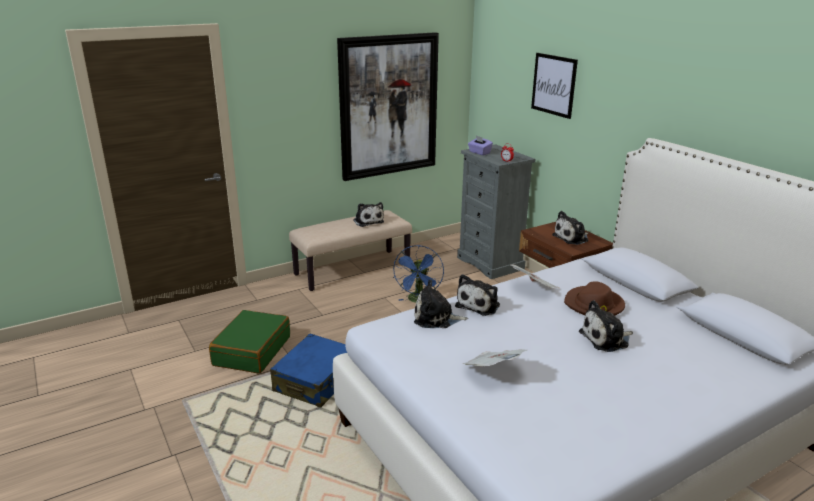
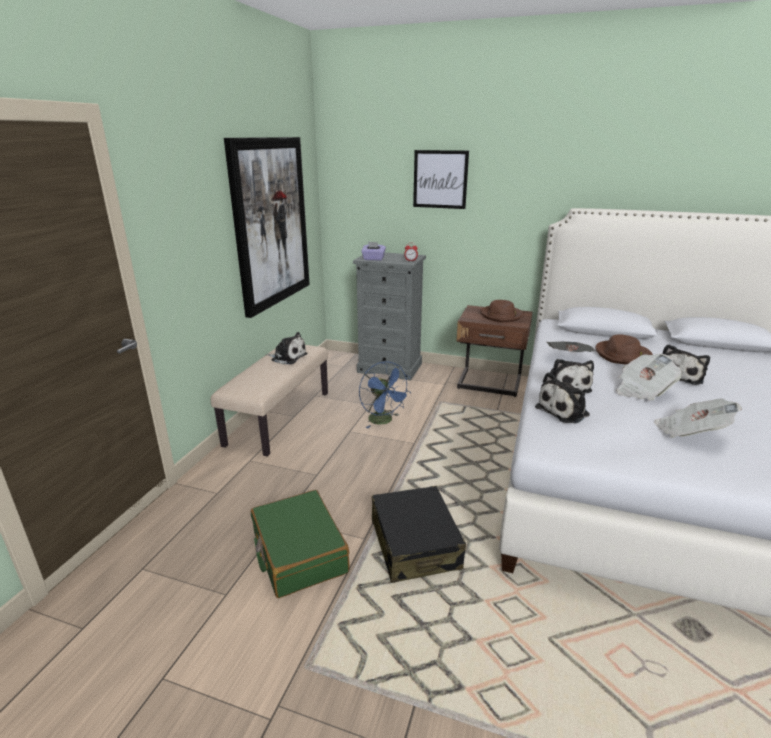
camera: 40 degrees left, 0 degrees up
blue suitcase [270,333,347,407] -> black suitcase [372,486,466,583]
plush toy [552,211,589,245] -> brown hat [480,300,523,322]
none -> newspaper [616,354,682,401]

